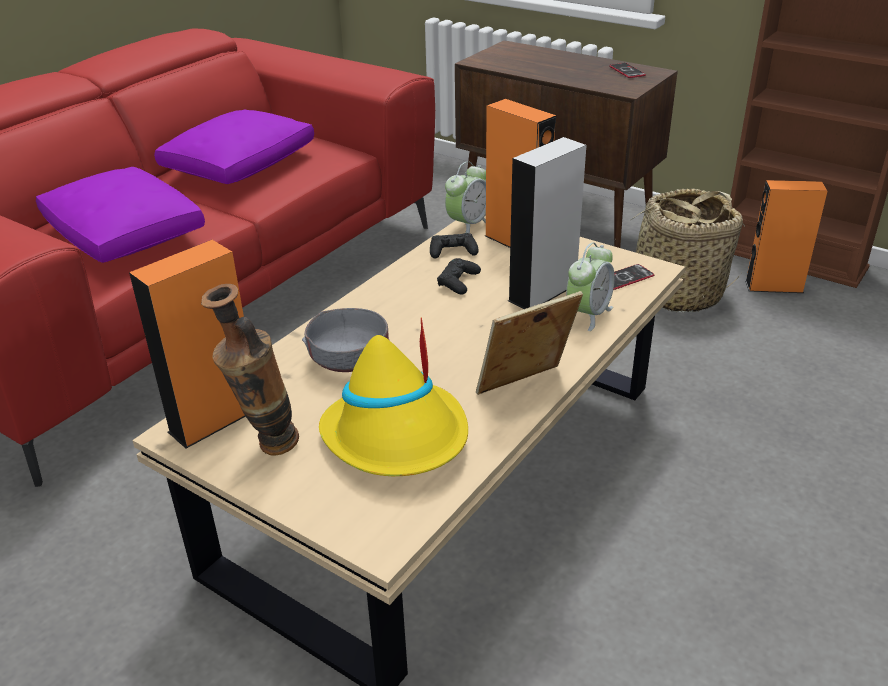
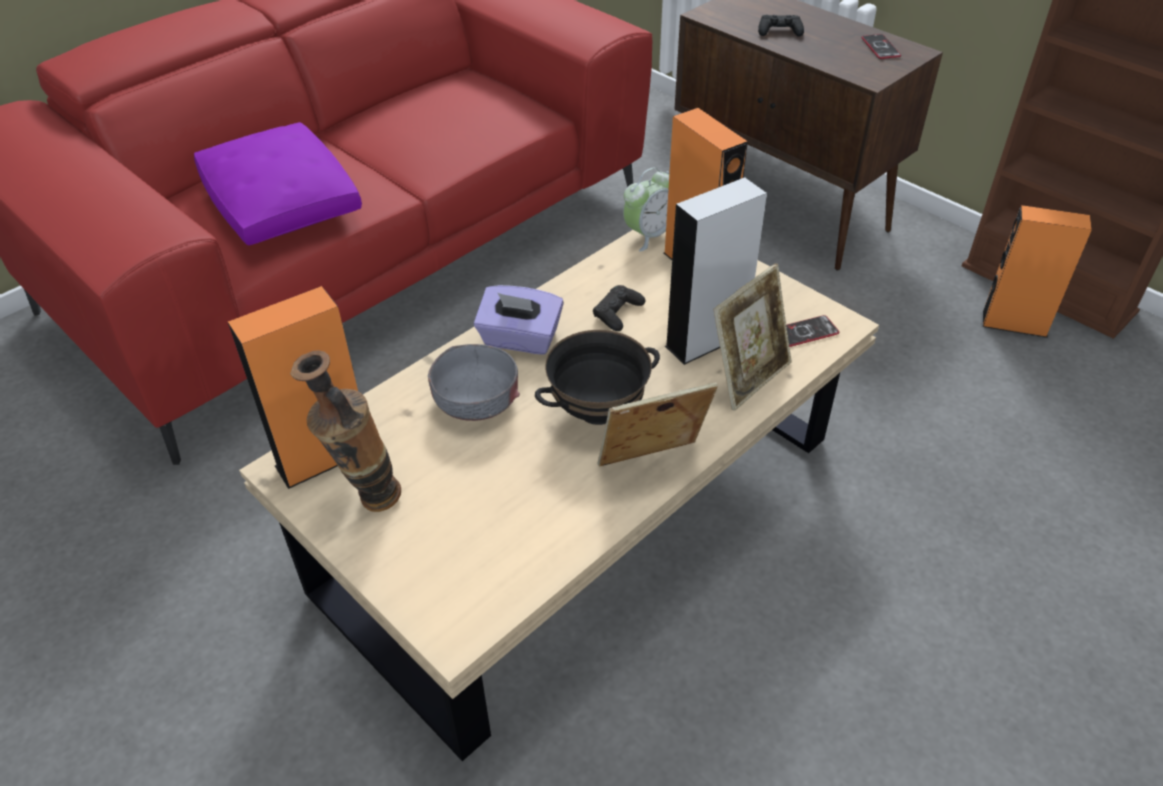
camera: 10 degrees right, 10 degrees up
purple pillow [154,110,314,184] -> none
yellow hat [319,317,468,476] -> none
black game controller [430,233,479,259] -> black game controller moved to [758,15,804,37]
alarm clock [566,242,615,331] -> picture frame [713,264,792,411]
basket [614,189,745,312] -> none
none -> purple tissue box [474,285,564,355]
none -> black bowl [535,330,660,425]

